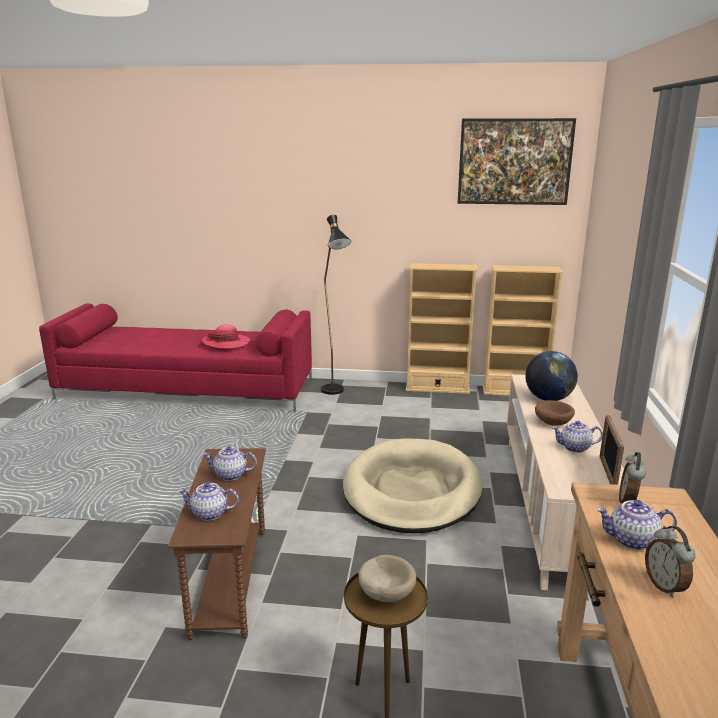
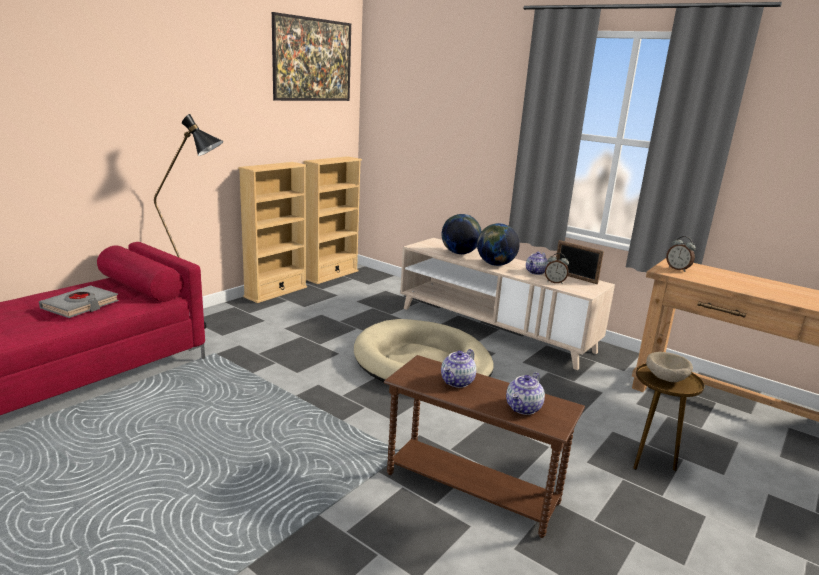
camera: 60 degrees left, 0 degrees up
hat [202,324,251,349] -> grey book [39,285,119,318]
brown bowl [535,400,575,426] -> globe [477,223,520,266]
teapot [597,500,677,550] -> none
alarm clock [645,526,696,598] -> alarm clock moved to [545,253,569,284]

